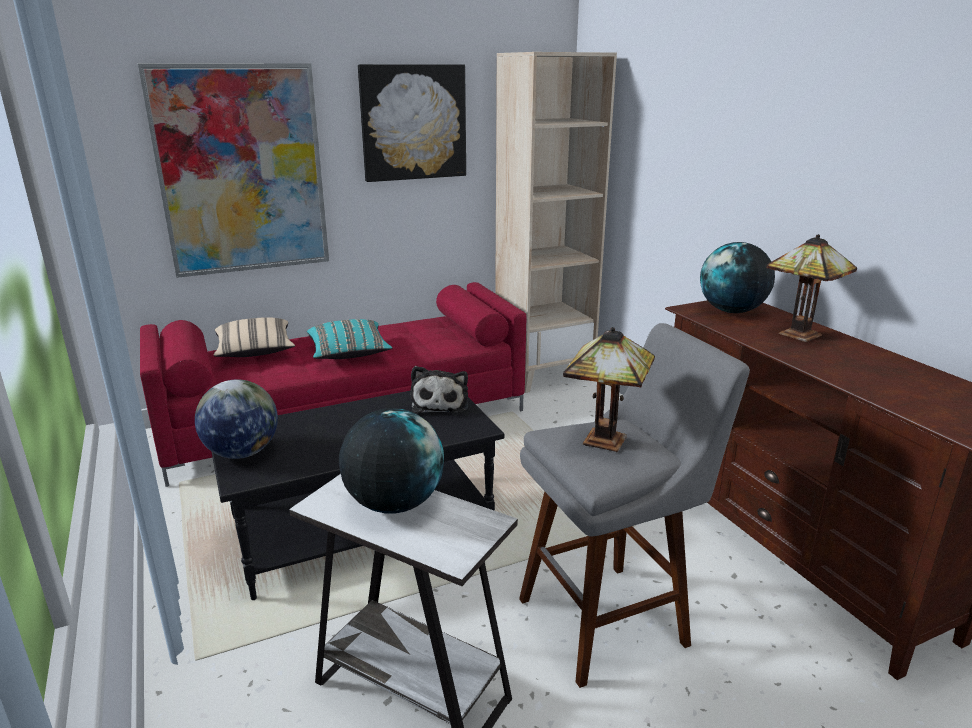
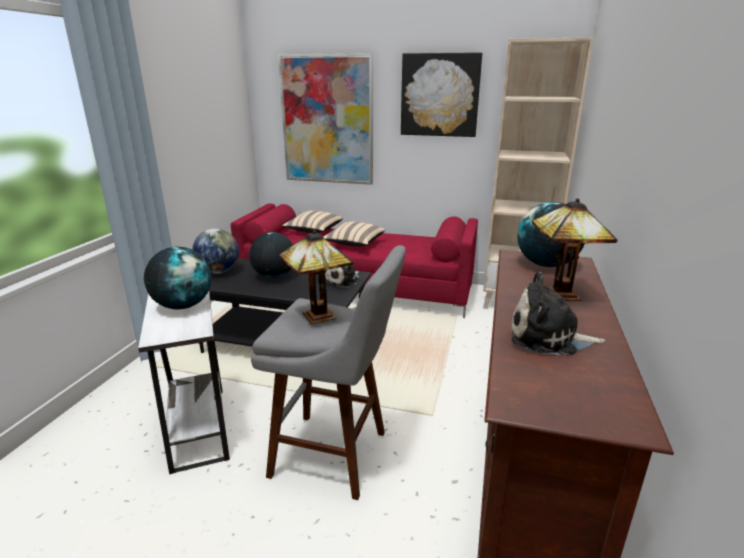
camera: 40 degrees right, 0 degrees up
turquoise pillow [307,319,393,359] -> beige pillow [323,222,385,247]
none -> globe [249,232,293,278]
none -> plush toy [512,272,605,356]

